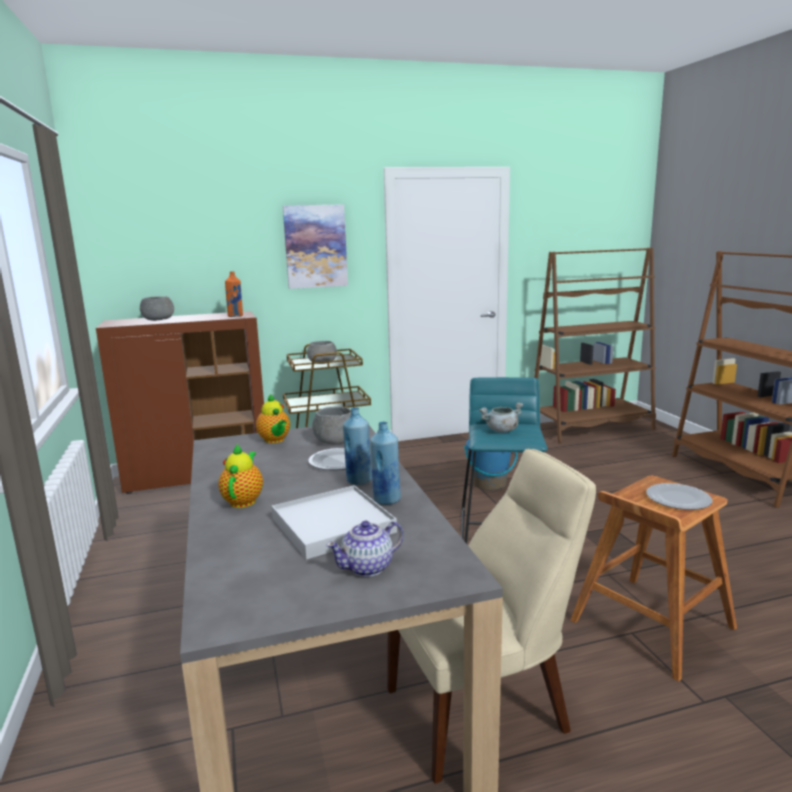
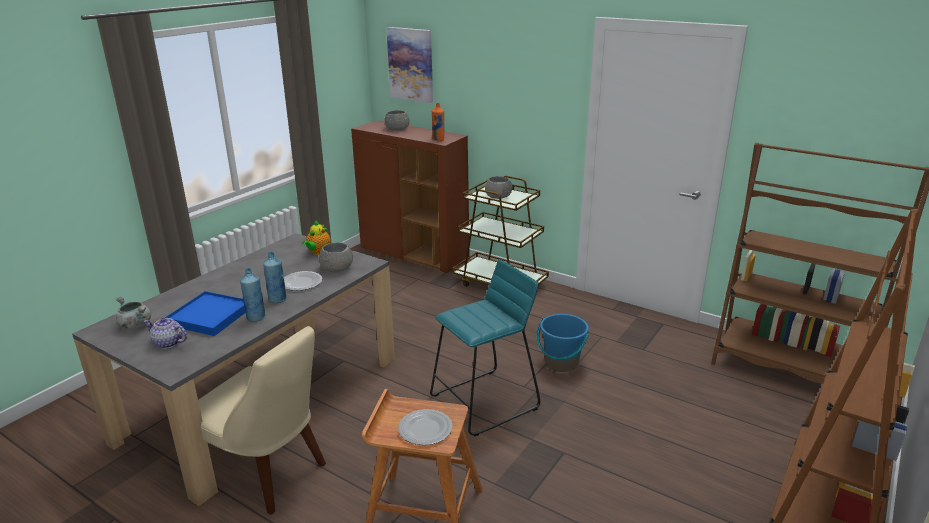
camera: 50 degrees right, 10 degrees up
teapot [218,444,263,508] -> none
white tray [272,485,397,559] -> blue tray [165,291,246,336]
picture [283,204,348,289] -> picture moved to [386,27,433,103]
grey cooking pot [479,402,523,433] -> grey cooking pot moved to [116,297,151,330]

